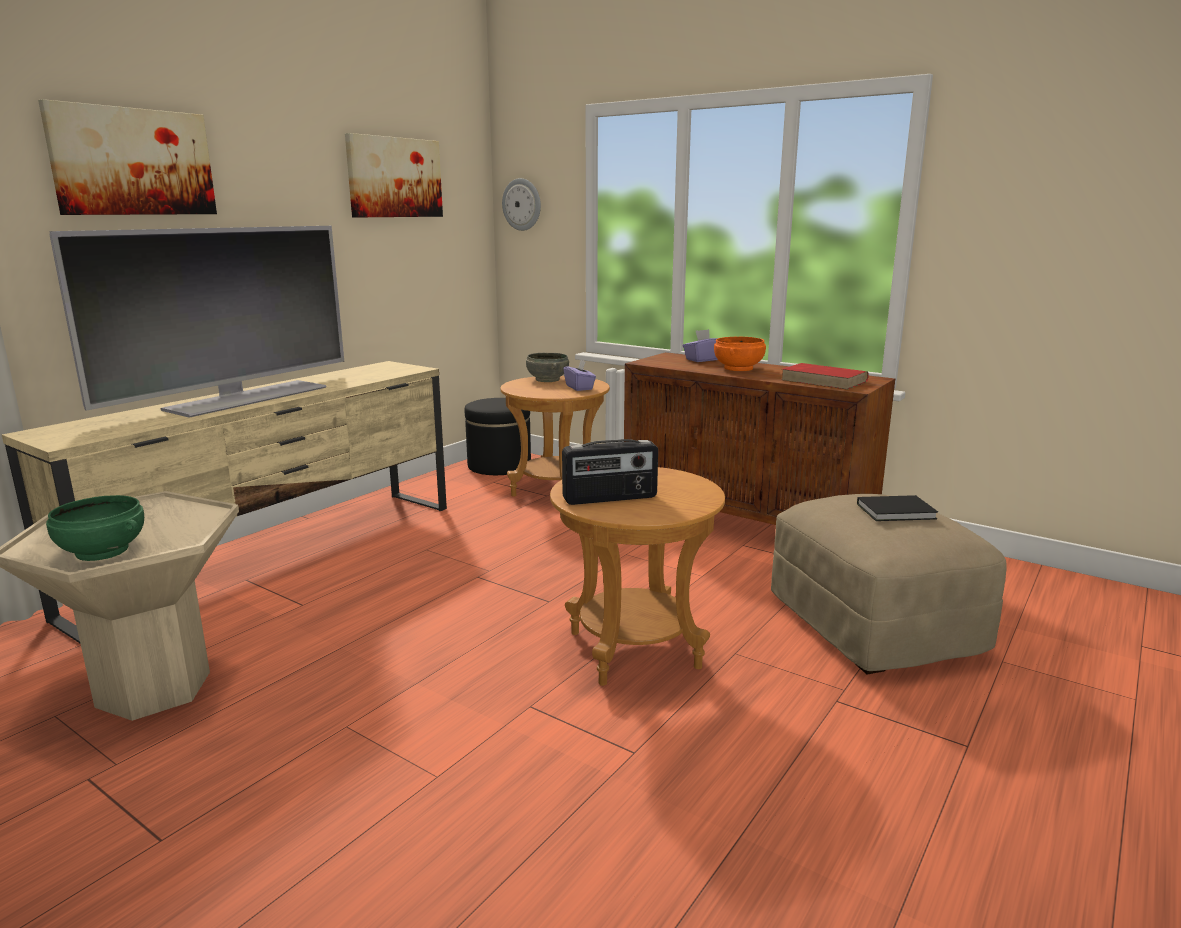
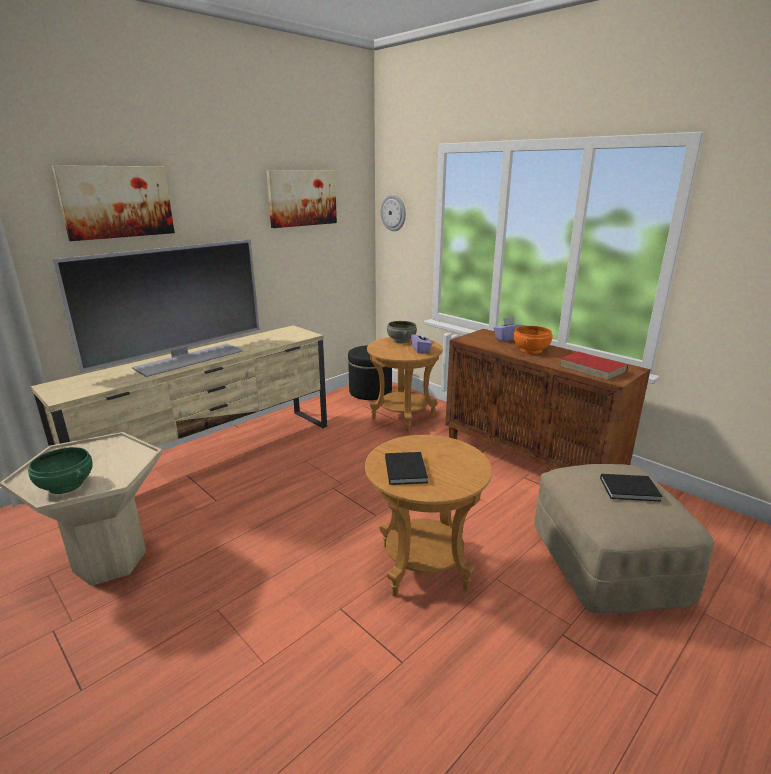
camera: 10 degrees right, 5 degrees up
radio [562,439,658,505] -> black book [385,452,428,485]

